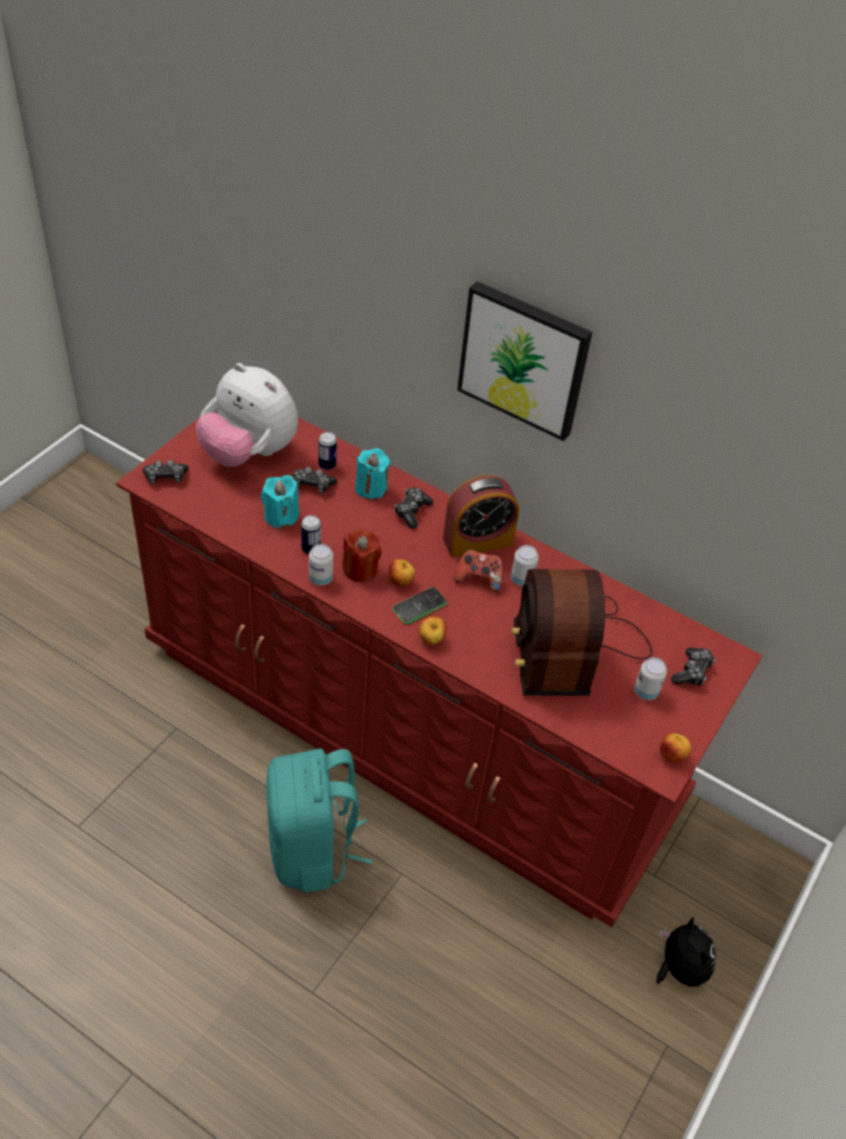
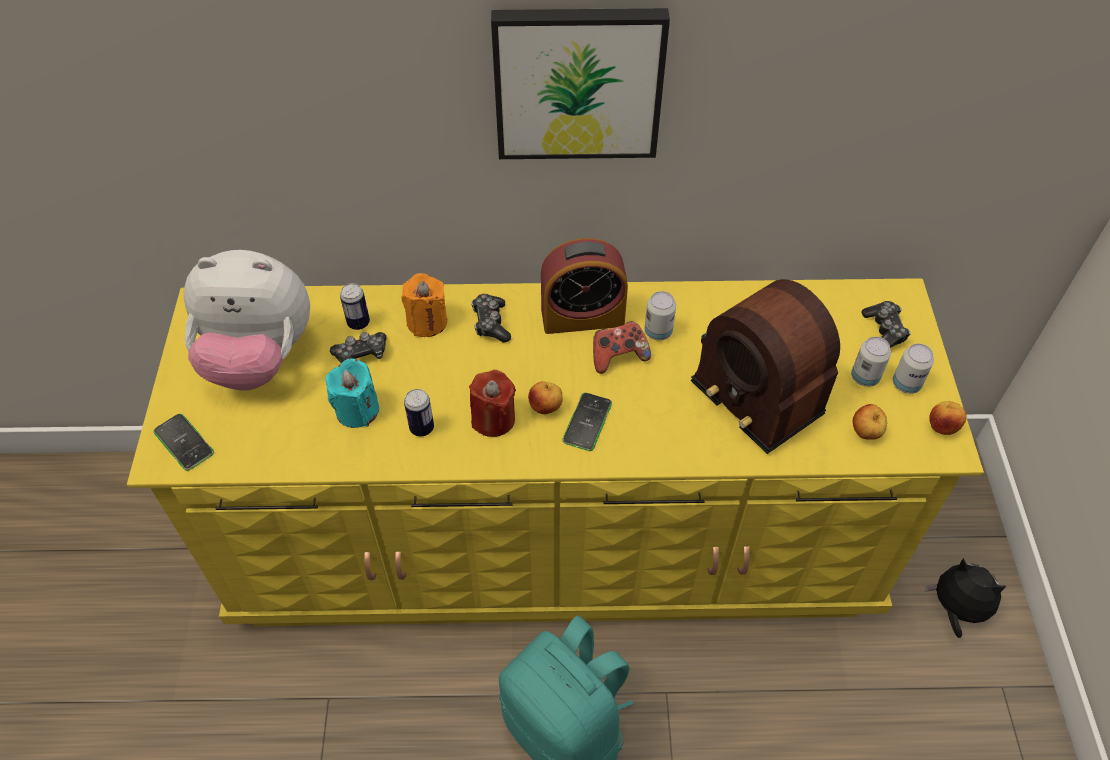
camera: 30 degrees left, 5 degrees up
red dresser [116,412,762,928] -> yellow dresser [127,278,984,626]
game controller [142,460,188,484] -> phone [153,414,214,471]
can [309,544,333,586] -> can moved to [893,344,934,394]
turquoise candle [355,448,390,499] -> orange candle [401,273,447,337]
apple [419,616,447,645] -> apple moved to [853,404,887,440]
alarm clock [443,475,519,557] -> alarm clock turned 45 degrees clockwise [541,238,628,334]

